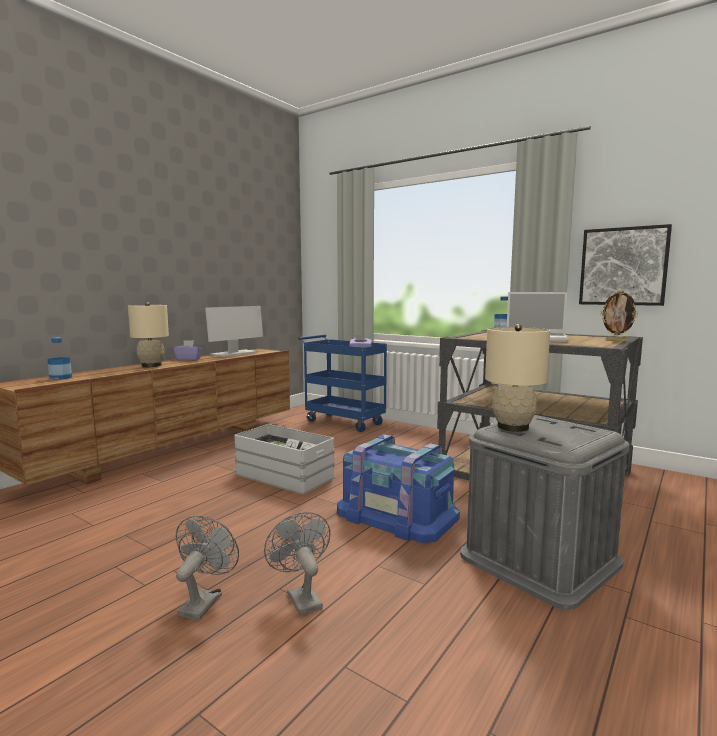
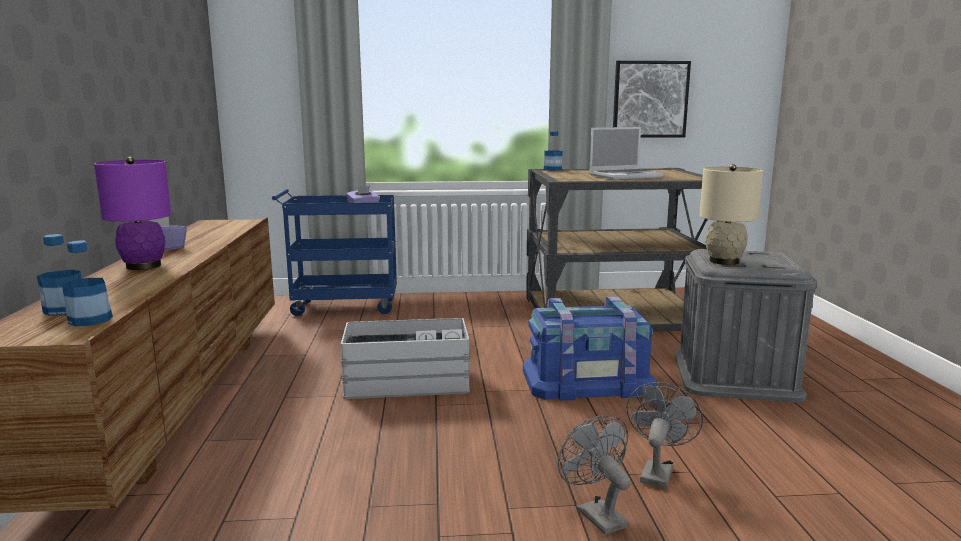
camera: 40 degrees left, 5 degrees up
beige table lamp [128,302,169,367] -> purple table lamp [94,157,171,270]
monitor [205,306,263,357] -> none
grey fan [264,512,330,615] -> grey fan turned 90 degrees clockwise [626,382,703,488]
picture frame [600,290,638,341] -> none
none -> bottle [62,241,113,326]

